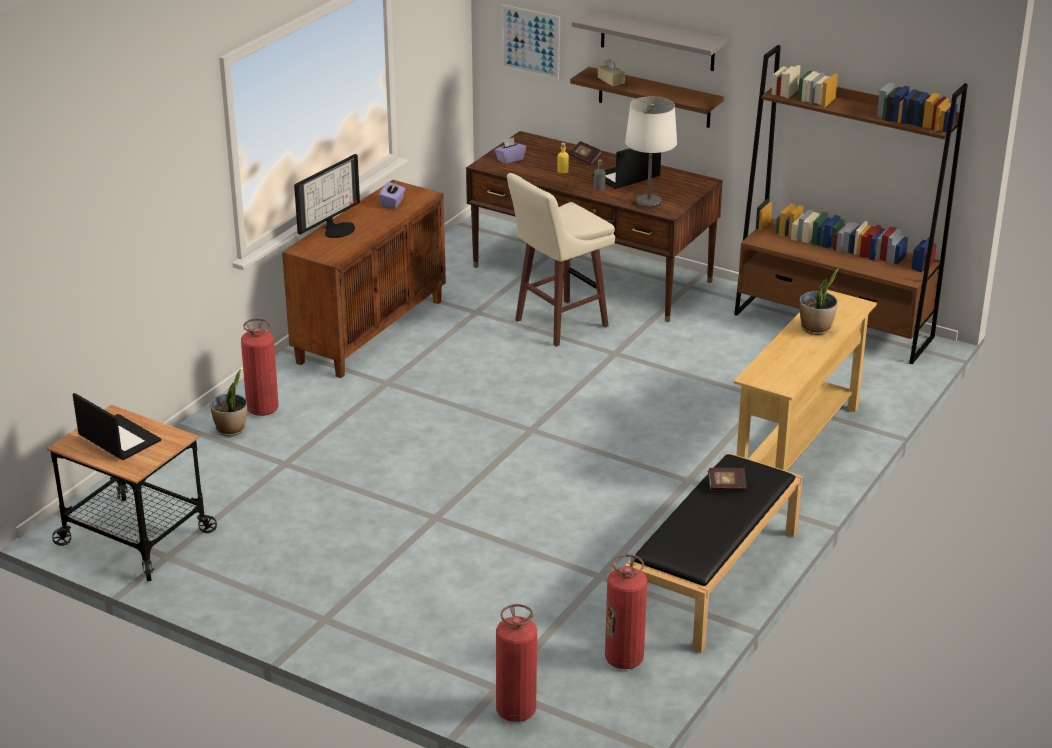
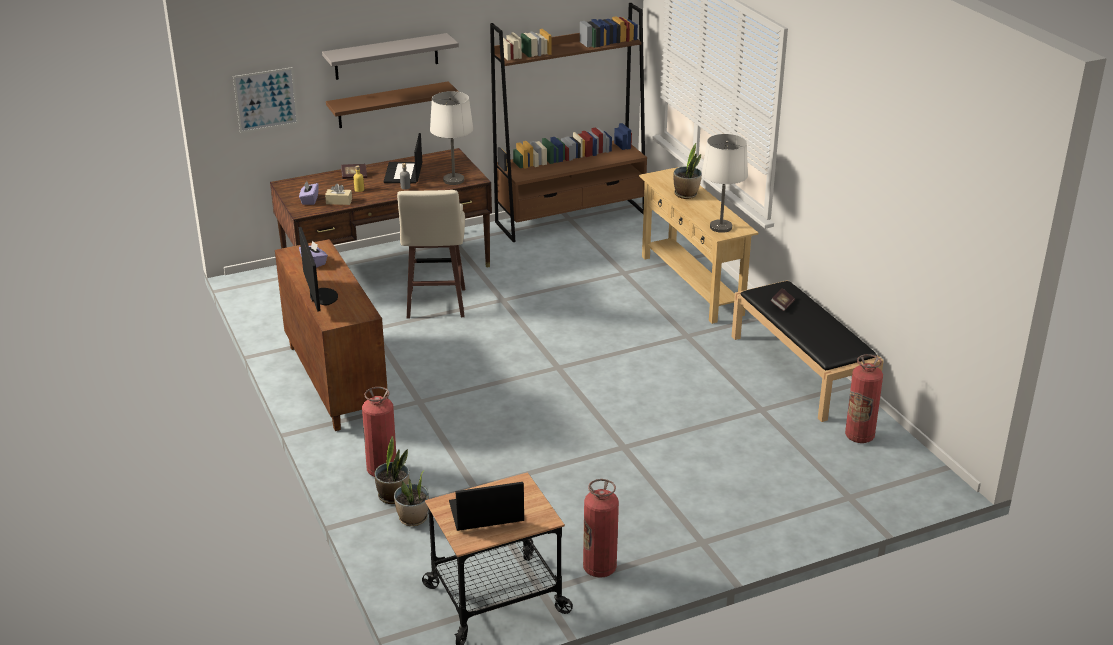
camera: 55 degrees left, 0 degrees up
fire extinguisher [496,604,537,722] -> fire extinguisher moved to [583,479,619,577]
beige tissue box [598,58,625,86] -> beige tissue box moved to [325,183,352,205]
none -> potted plant [394,470,429,526]
none -> white table lamp [702,134,748,233]

